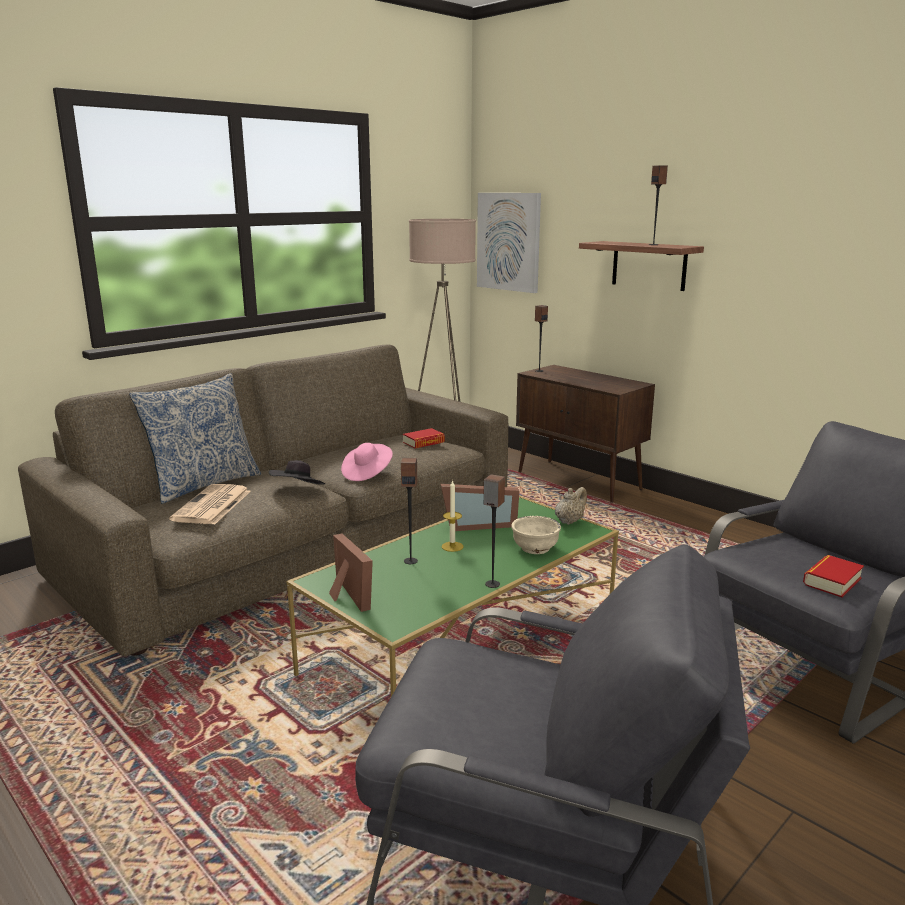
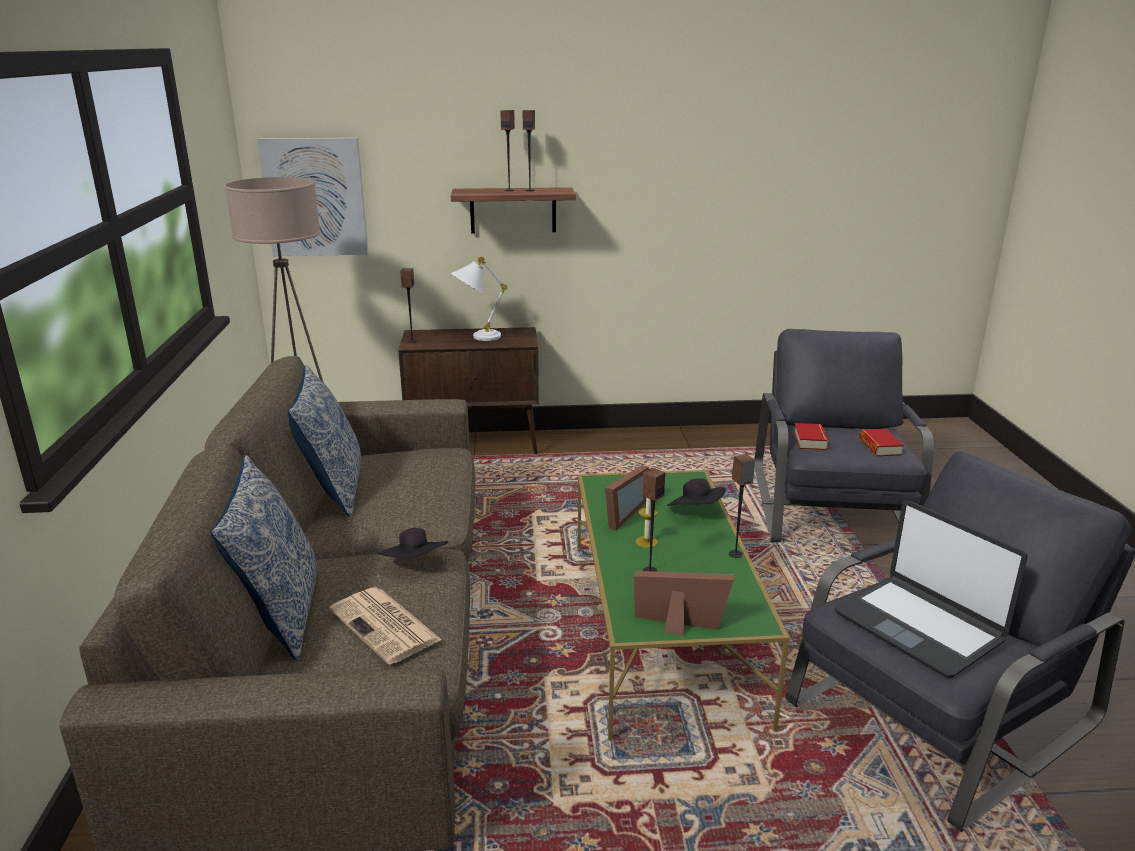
camera: 50 degrees left, 5 degrees up
pink hat [341,443,393,481] -> none
book [403,428,445,449] -> book moved to [794,423,829,450]
beige bowl [511,516,561,554] -> black hat [666,478,726,506]
beige teapot [555,487,587,525] -> none
none -> pillow [288,365,361,517]
none -> white table lamp [451,256,508,341]
none -> speaker [500,110,515,191]
none -> laptop [835,501,1027,678]

